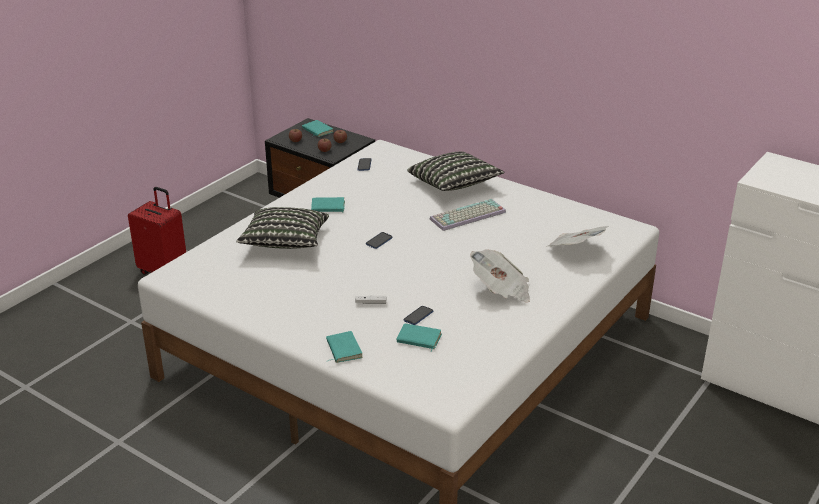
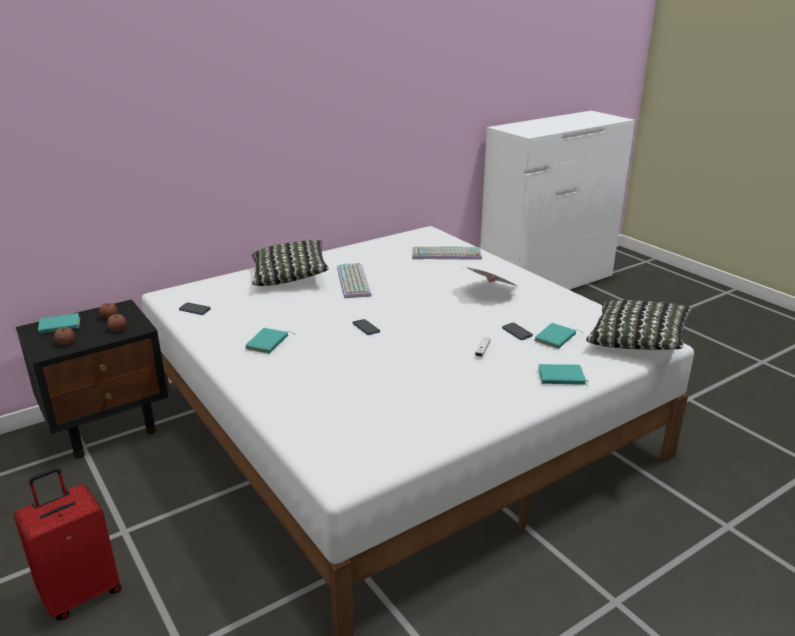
camera: 70 degrees left, 5 degrees down
pillow [236,207,329,249] -> pillow moved to [586,300,692,350]
newspaper [546,226,609,247] -> keyboard [412,246,482,260]

